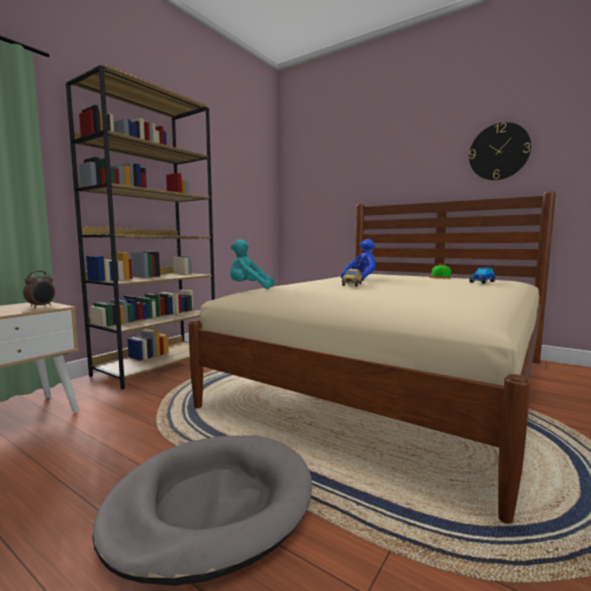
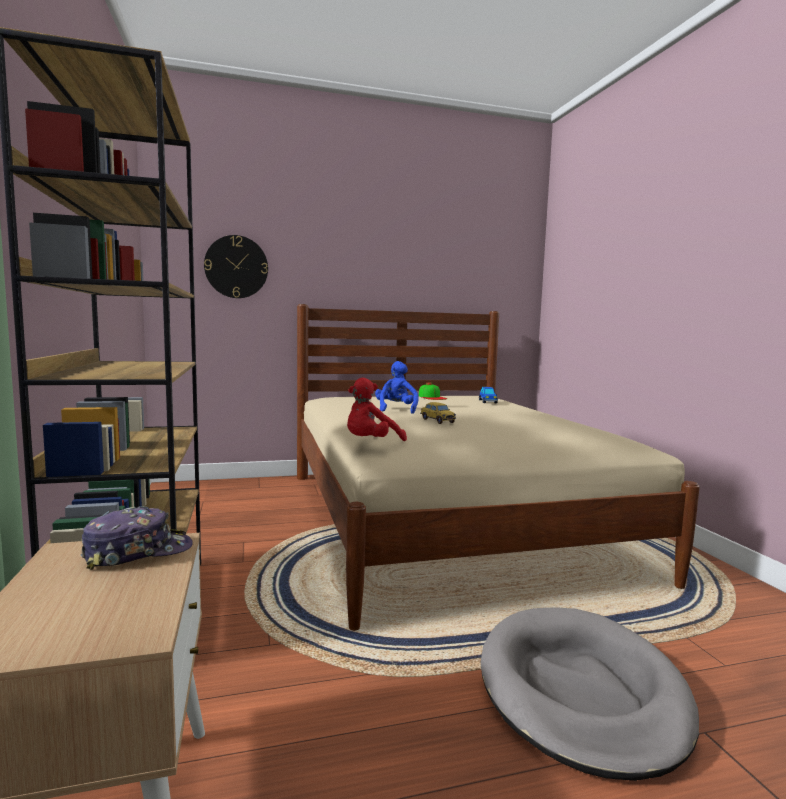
camera: 50 degrees left, 0 degrees up
alarm clock [23,271,55,308] -> cap [80,506,193,570]
turquoise plush toy [230,239,274,289] -> red plush toy [347,378,407,441]
wall clock [469,122,531,180] -> wall clock moved to [204,235,268,298]

